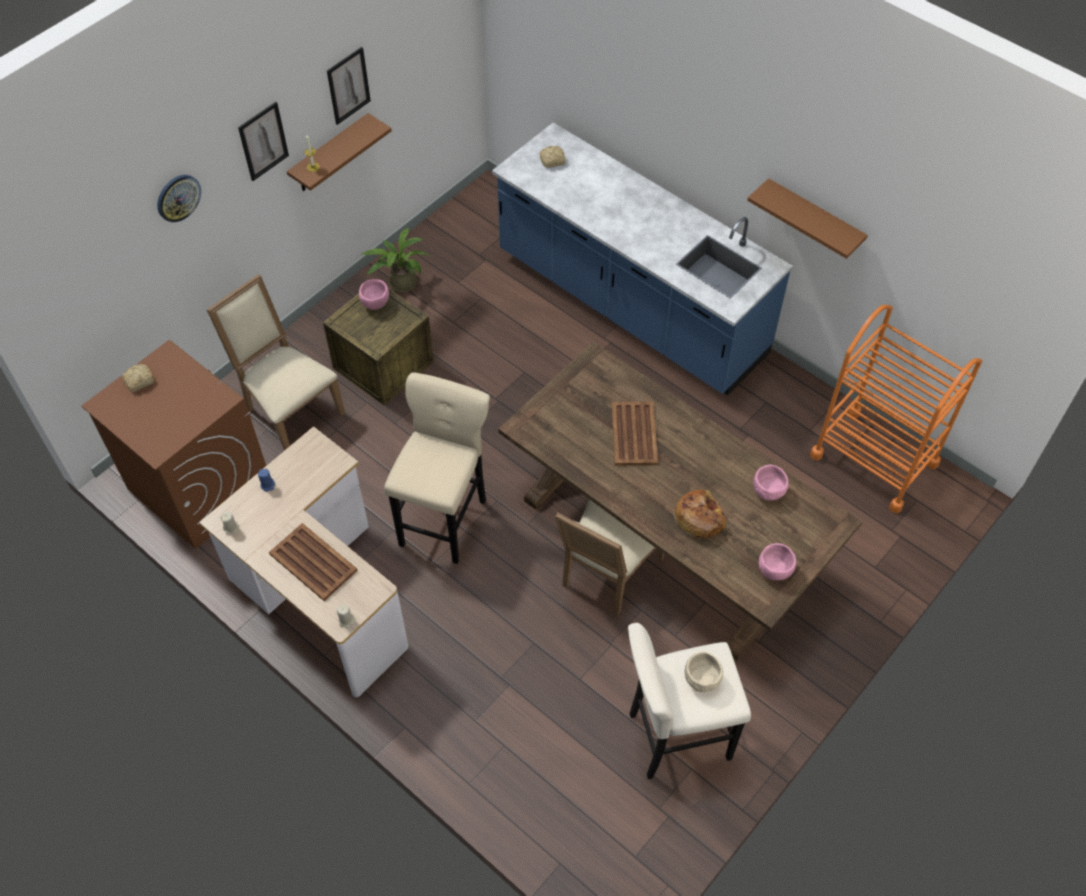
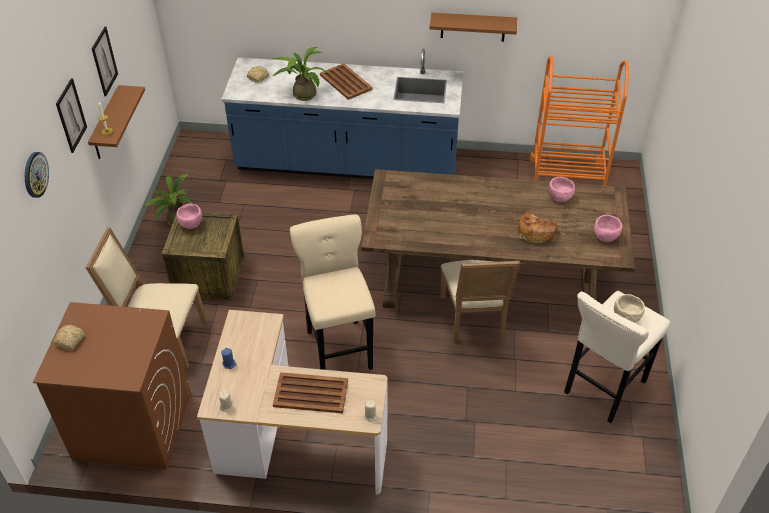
camera: 35 degrees left, 10 degrees down
brown tray [612,401,658,466] -> brown tray moved to [320,63,373,100]
none -> potted plant [272,47,332,101]

